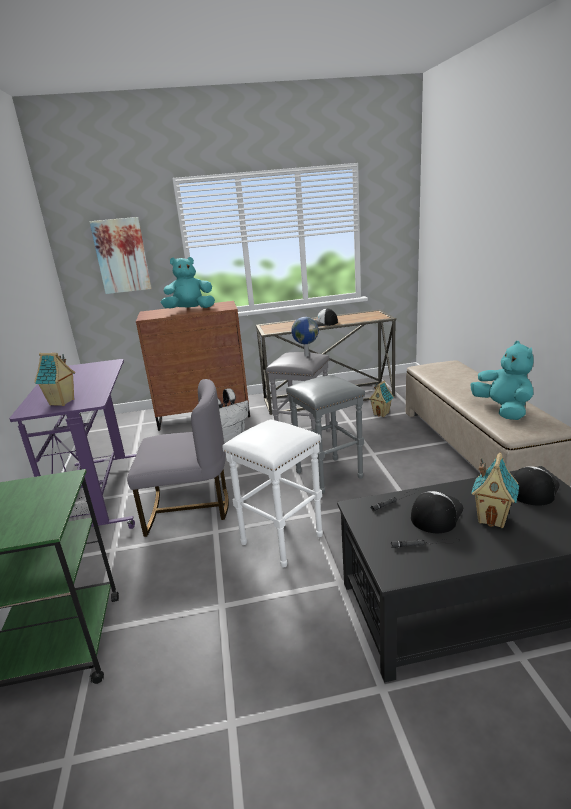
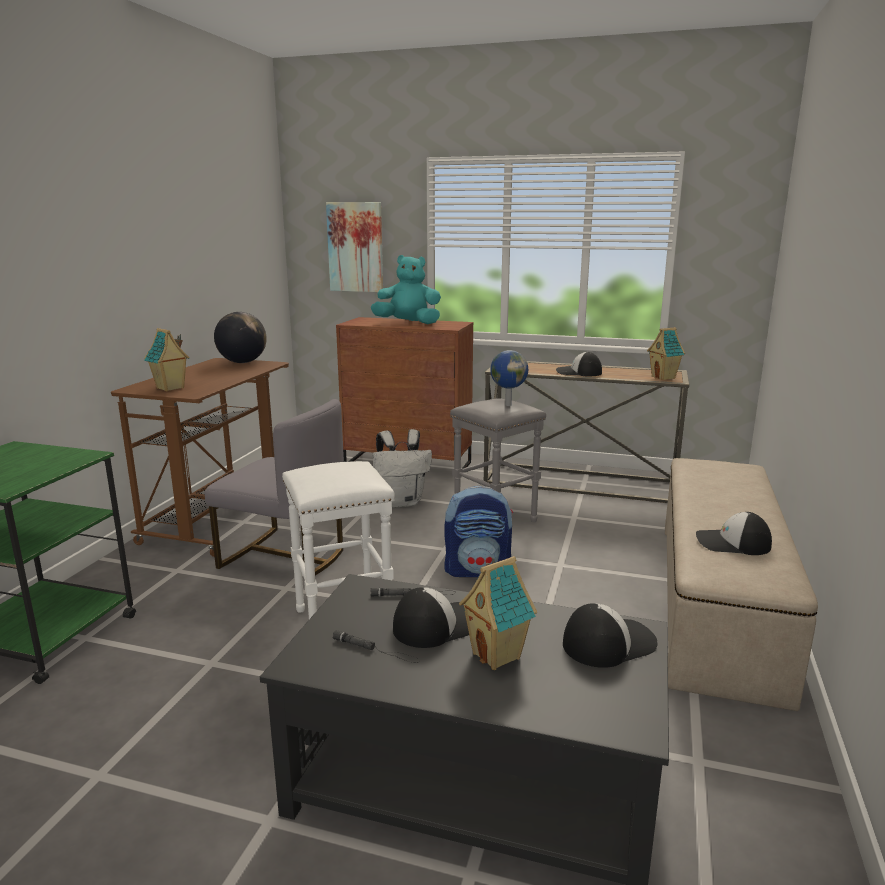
camera: 25 degrees right, 5 degrees down
purple desk [9,359,137,529] -> brown desk [111,358,289,557]
grey stool [286,375,365,493] -> backpack [445,486,513,577]
toy house [369,380,394,417] -> toy house moved to [647,327,685,380]
turquoise plush toy [470,341,533,420] -> cap [696,512,772,555]
none -> globe [214,312,267,363]

